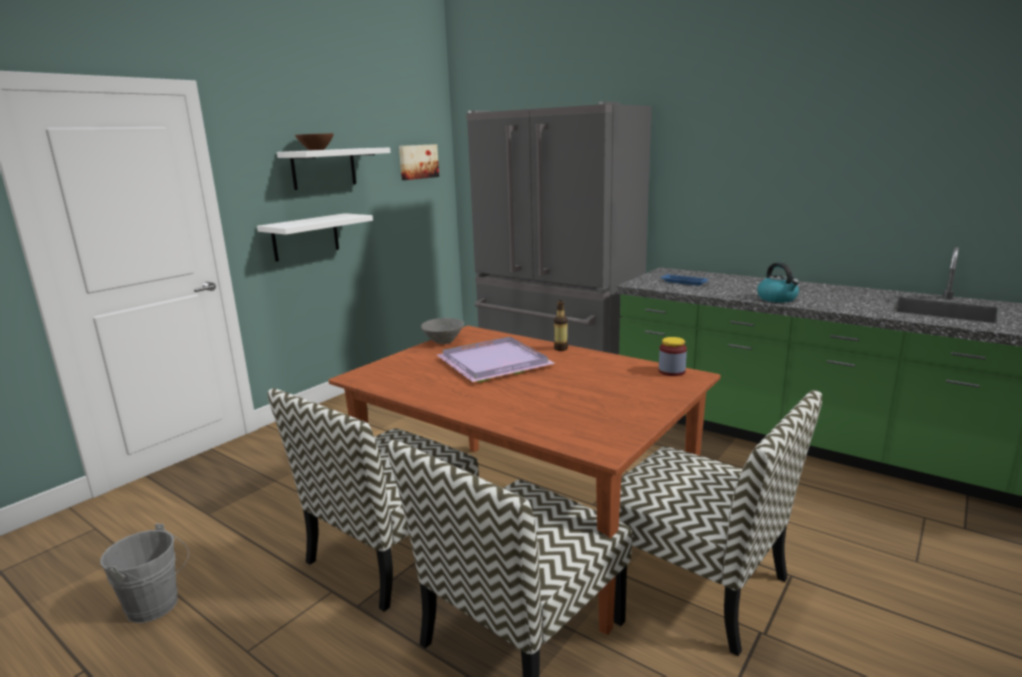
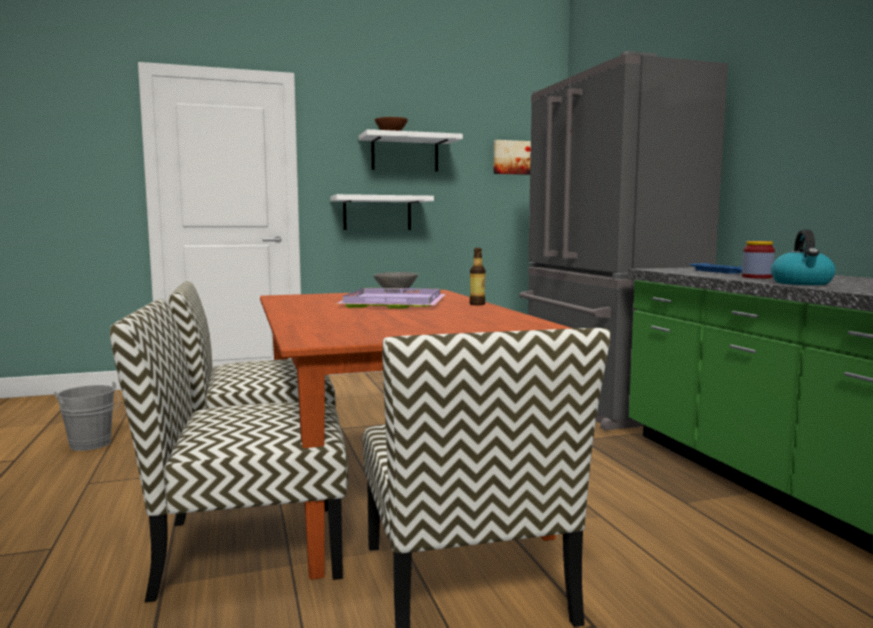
camera: 35 degrees right, 10 degrees down
jar [659,337,687,376] -> jar moved to [742,241,775,279]

